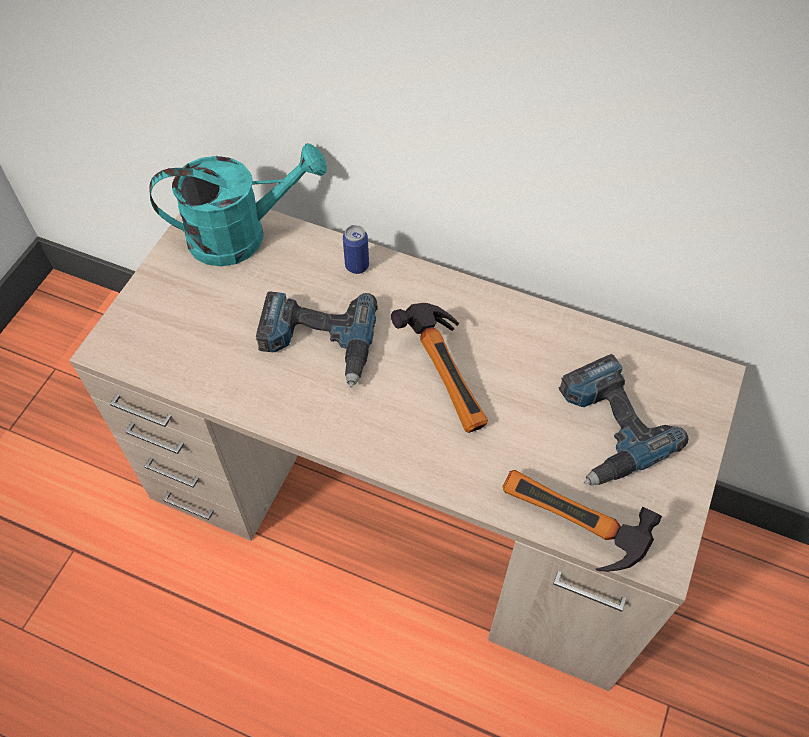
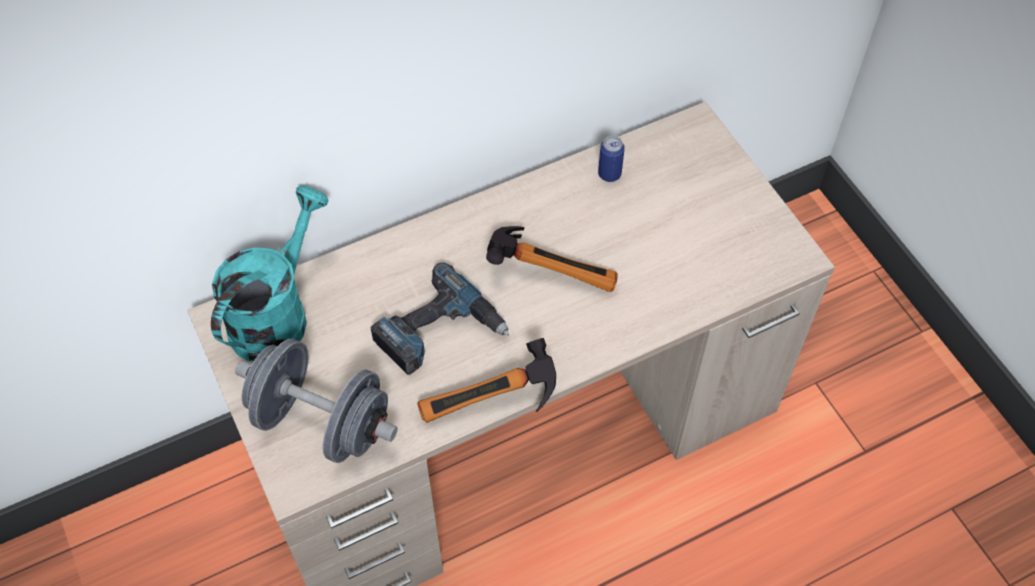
camera: 50 degrees left, 0 degrees up
can [343,225,369,274] -> can moved to [598,136,625,182]
hammer [503,470,662,572] -> hammer moved to [417,338,556,423]
power drill [559,354,688,485] -> none
none -> grey dumbbell [235,338,398,463]

